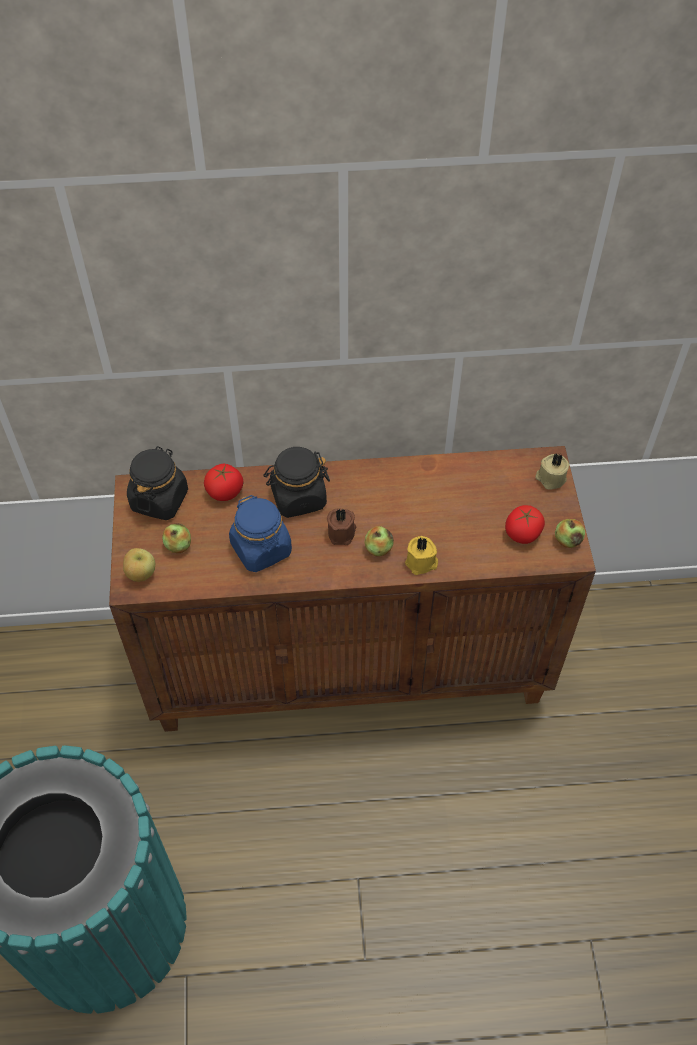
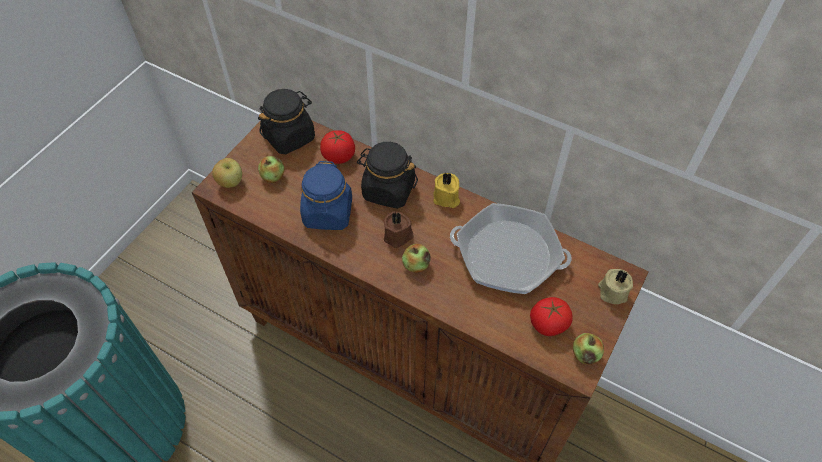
camera: 35 degrees right, 0 degrees up
yellow candle [405,536,438,575] -> yellow candle moved to [433,172,460,208]
none -> frying pan [450,203,572,294]

